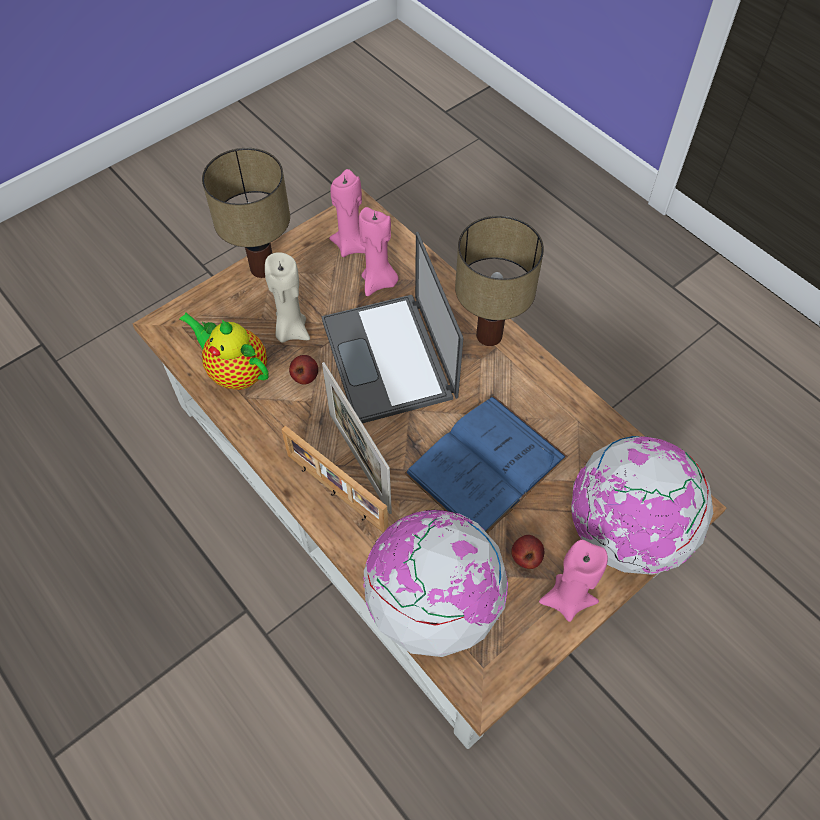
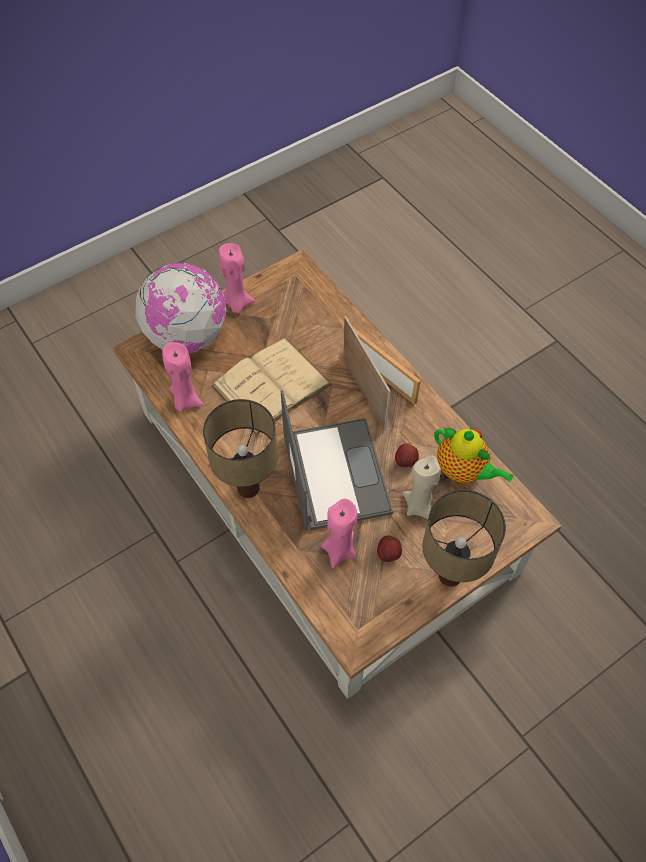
camera: 175 degrees left, 0 degrees up
pink candle [329,169,365,257] -> pink candle moved to [162,342,203,412]
globe [363,510,508,657] -> none
blue book [404,396,568,533] -> beige book [211,338,332,435]
apple [511,535,544,569] -> apple moved to [377,536,402,562]

